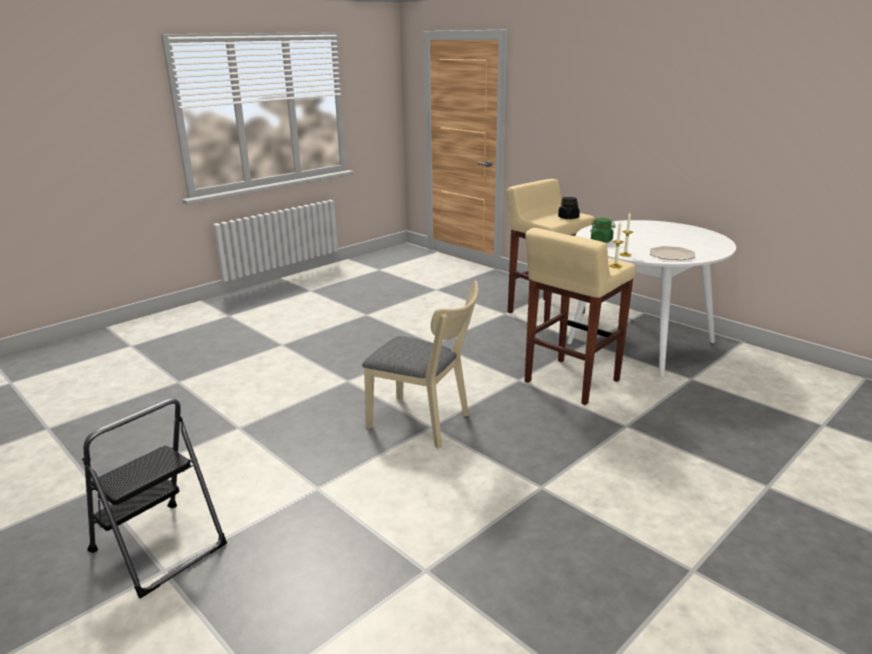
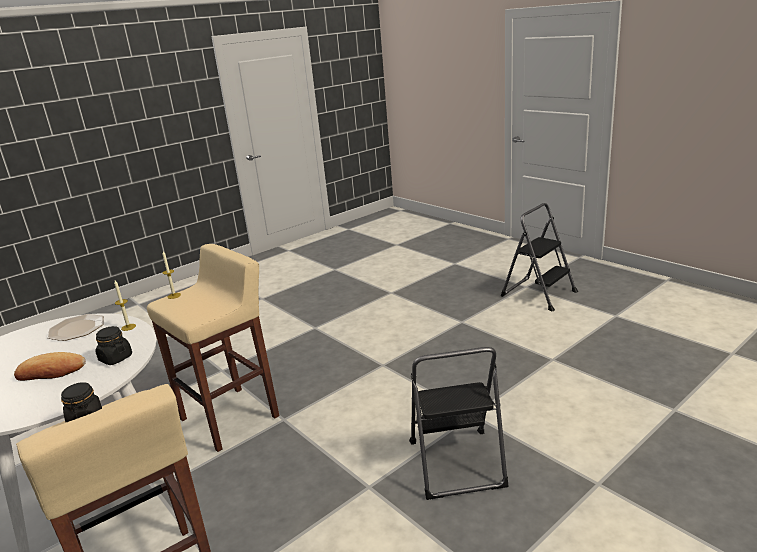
camera: 175 degrees left, 0 degrees up
beige chair [362,281,479,449] -> none
green jar [590,218,616,243] -> black jar [96,326,132,365]
none -> bread [14,352,86,381]
none -> black step ladder [409,347,508,500]

